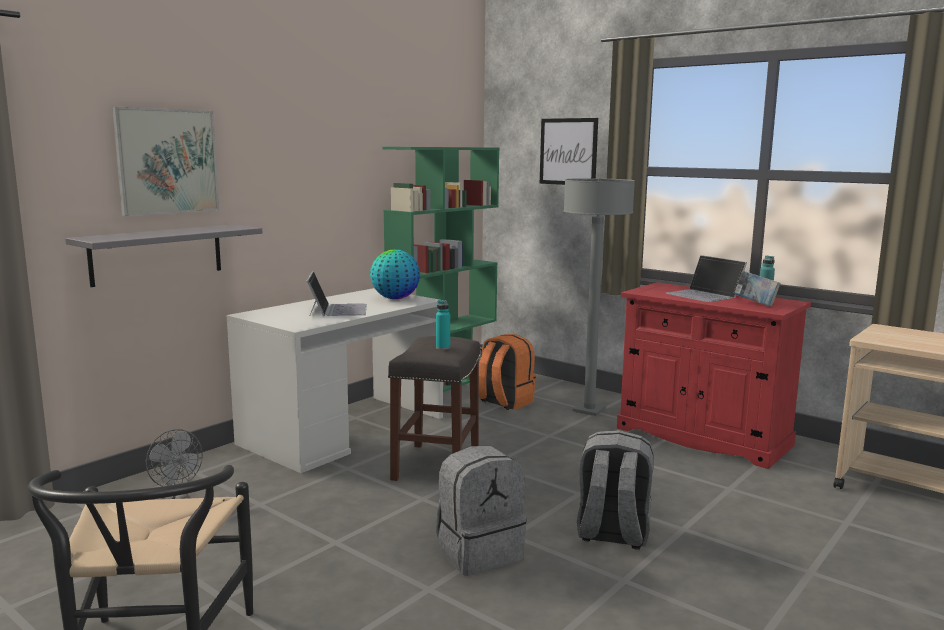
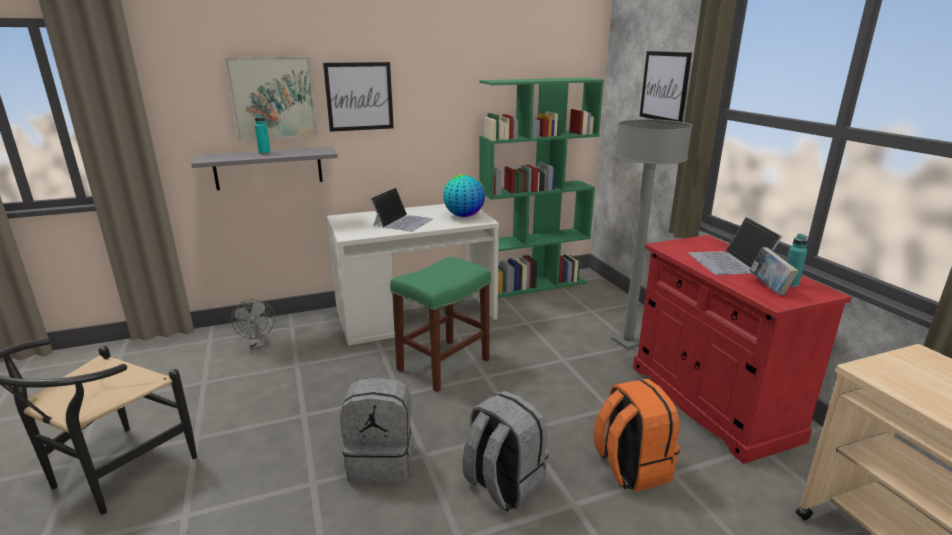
camera: 30 degrees right, 10 degrees up
grey stool [388,336,481,481] -> green stool [390,257,491,392]
turquoise bottle [436,300,450,350] -> turquoise bottle moved to [255,114,271,154]
orange backpack [479,334,536,410] -> orange backpack moved to [594,379,680,492]
none -> picture [323,62,394,132]

